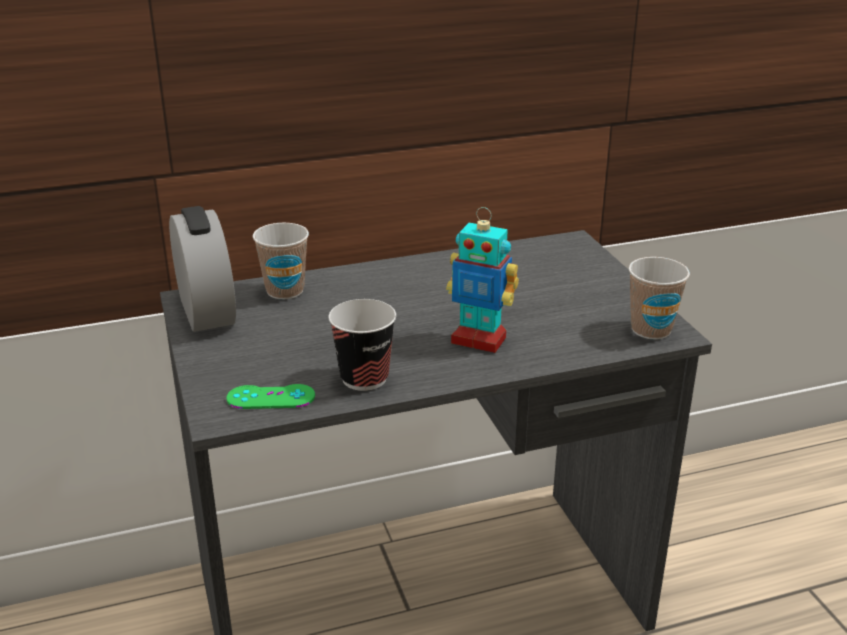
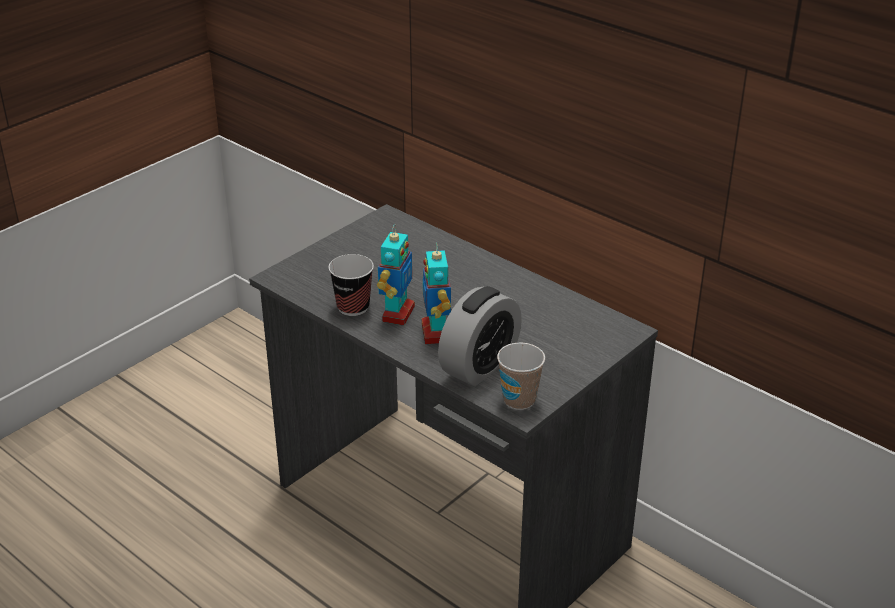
camera: 60 degrees right, 5 degrees up
alarm clock [169,206,236,332] -> alarm clock moved to [438,286,522,386]
green game controller [227,384,315,409] -> none
cup [253,223,309,299] -> none
none -> toy robot [377,224,415,326]

